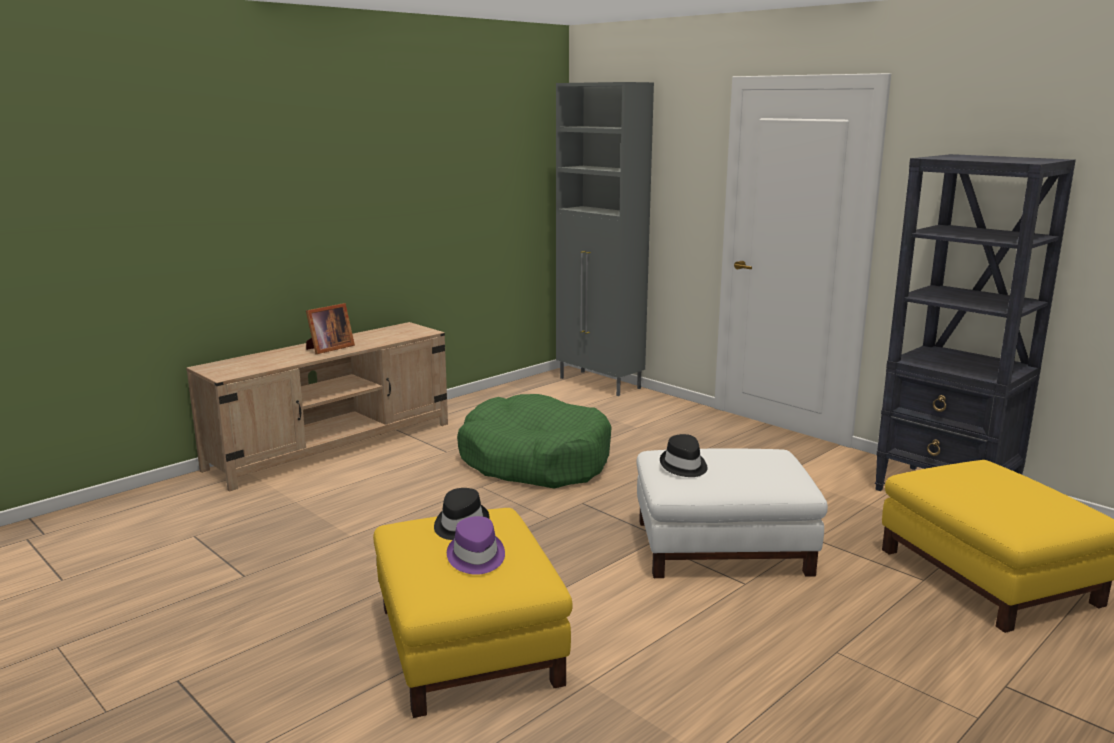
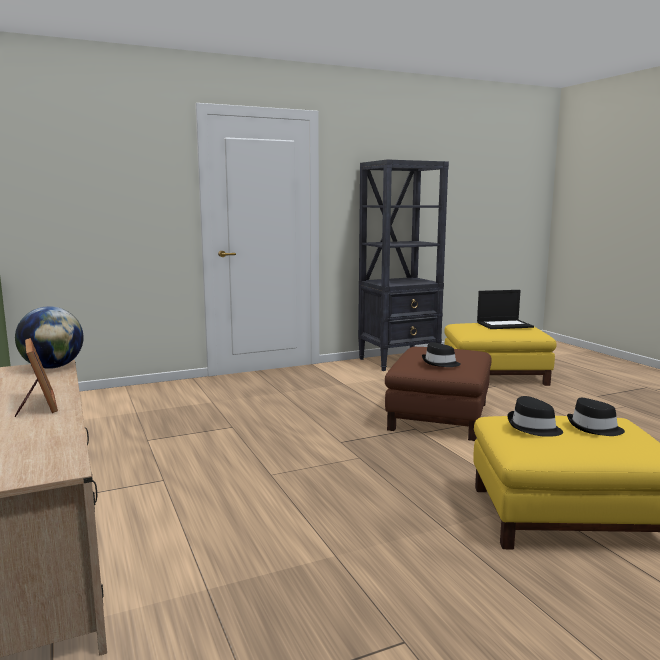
camera: 70 degrees left, 5 degrees down
purple hat [447,516,505,575] -> black hat [567,398,625,436]
green dog bed [457,394,612,489] -> none
grey cabinet [556,82,654,396] -> none
white ottoman [637,448,828,578] -> brown ottoman [385,347,492,441]
none -> globe [15,306,84,369]
none -> laptop [477,290,534,329]

